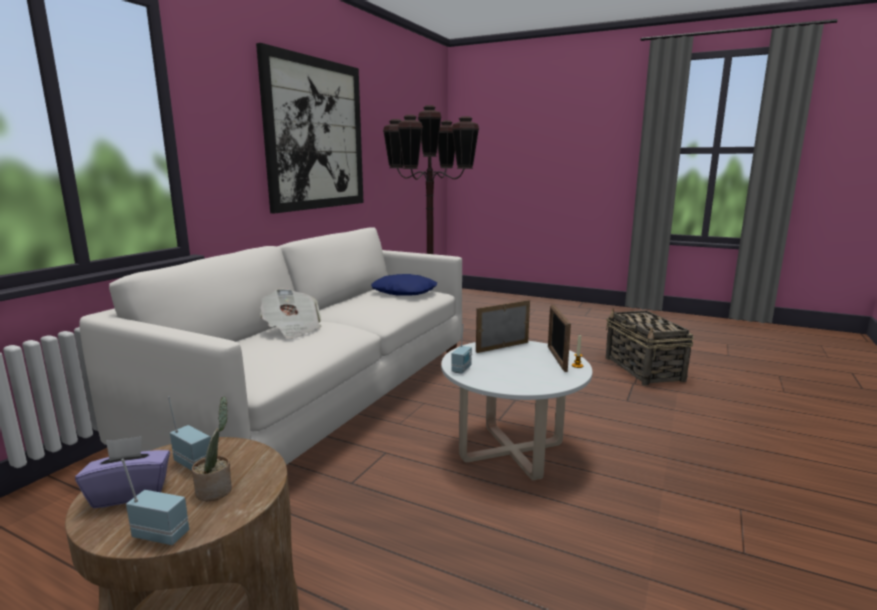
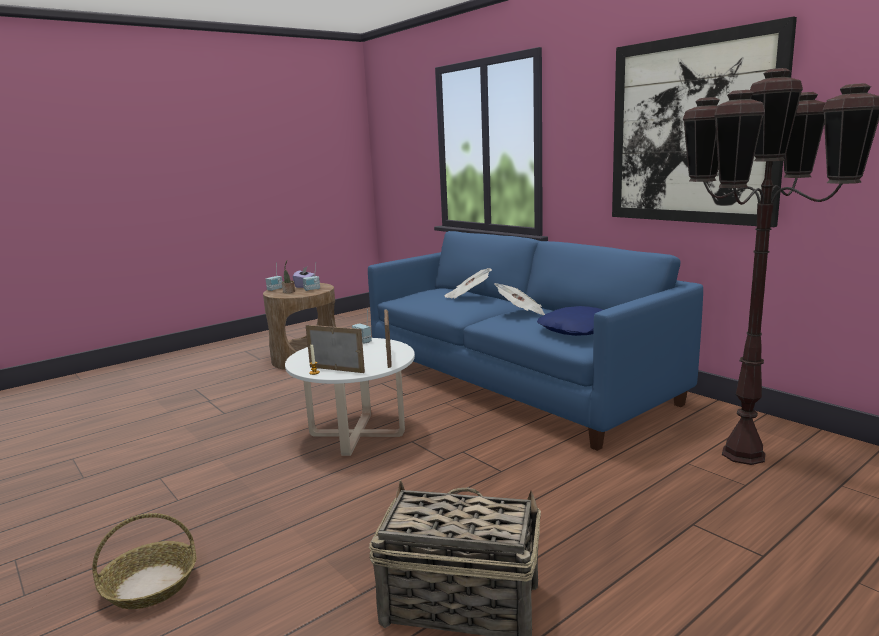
camera: 115 degrees right, 0 degrees up
white sofa [79,227,462,465] -> blue sofa [368,231,703,451]
none -> basket [92,513,196,609]
none -> newspaper [494,283,545,315]

